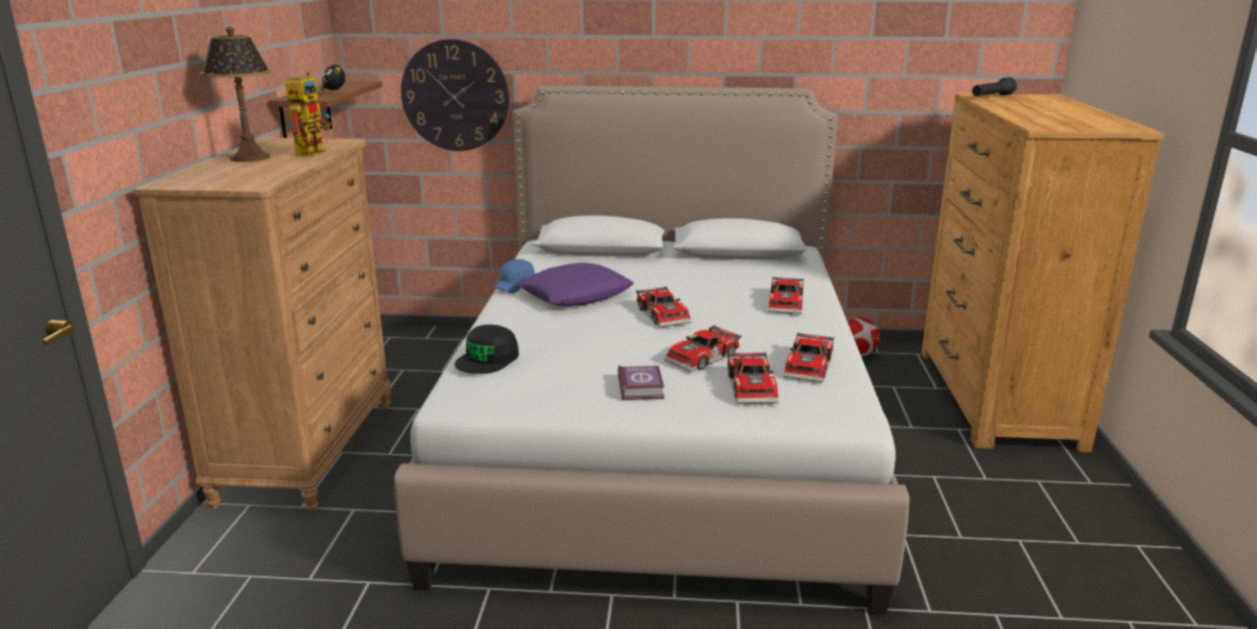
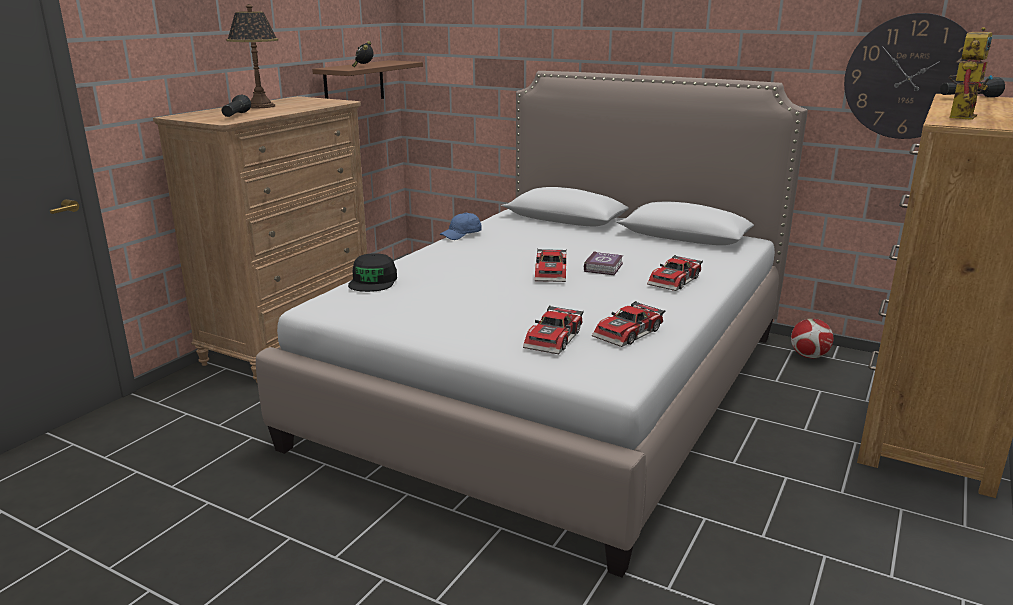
camera: 25 degrees right, 0 degrees up
toy robot [285,71,331,157] -> toy robot moved to [949,27,994,120]
wall clock [401,39,509,151] -> wall clock moved to [844,13,968,139]
black cap [455,324,519,374] -> black cap turned 45 degrees counterclockwise [348,254,397,292]
purple pillow [517,263,634,306] -> none
book [618,366,664,400] -> book moved to [584,251,623,275]
toy car [664,325,742,372] -> none
none -> black flashlight [222,94,251,117]

